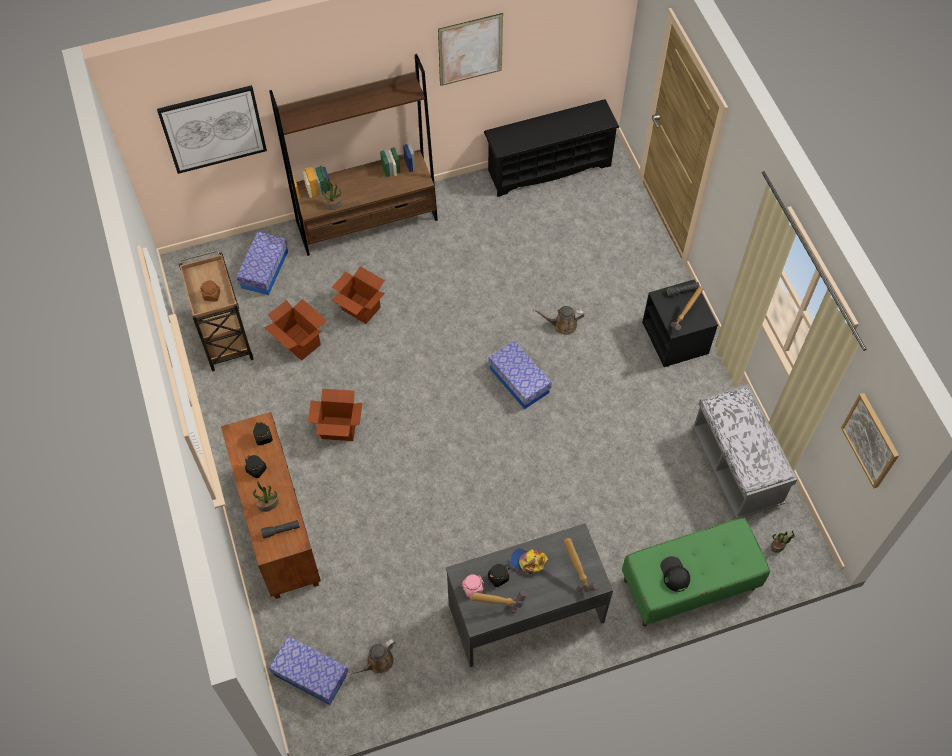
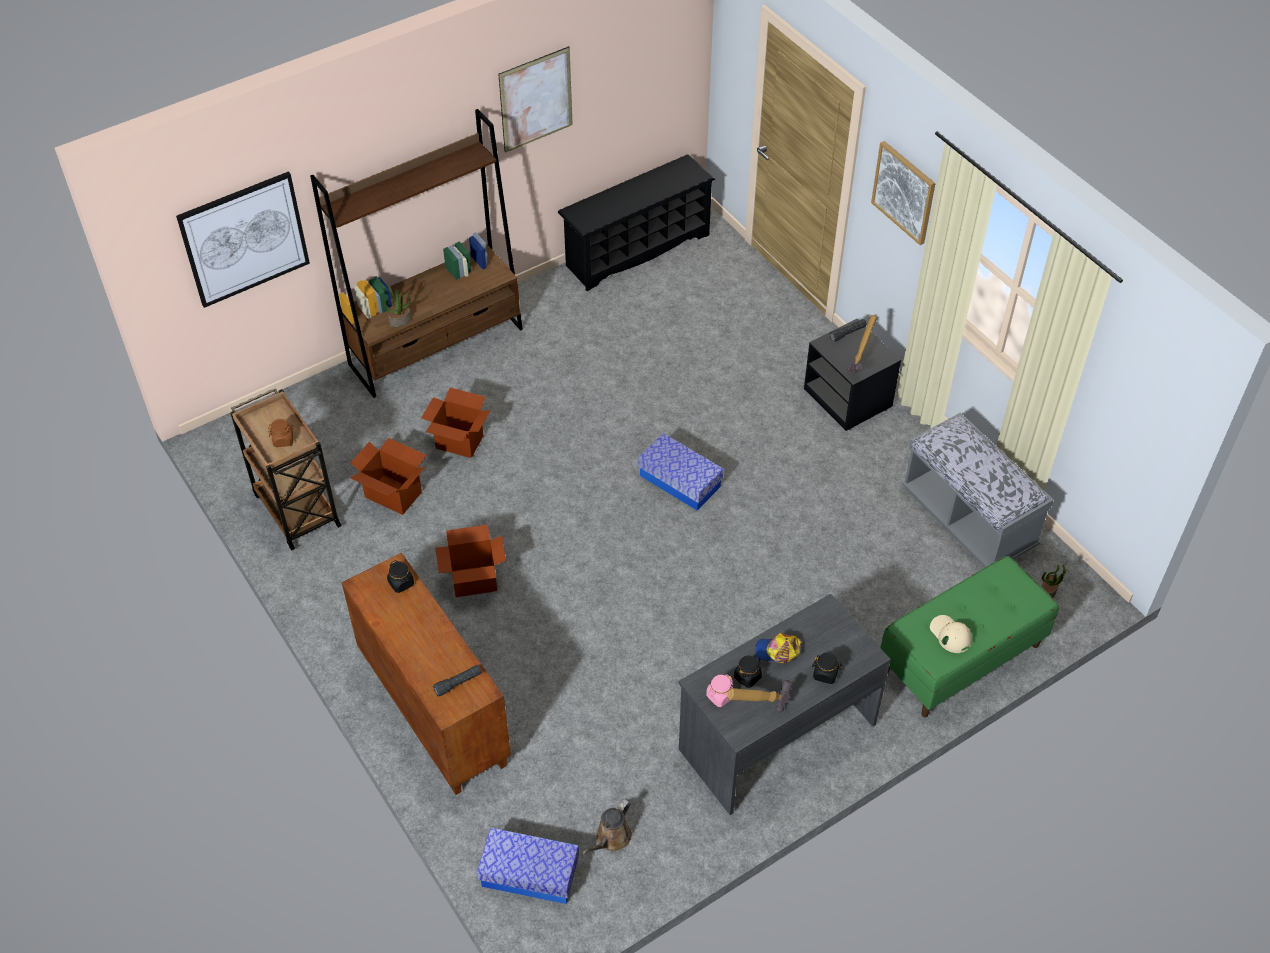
camera: 15 degrees left, 10 degrees down
storage box [236,232,288,295] -> none
black jar [245,455,267,478] -> black jar moved to [812,653,842,684]
potted plant [253,481,279,512] -> none
brown watering can [533,306,584,335] -> none
hammer [563,538,599,592] -> none
black cap [660,556,690,592] -> beige cap [930,615,972,653]
picture [841,393,899,488] -> picture moved to [871,141,935,245]

